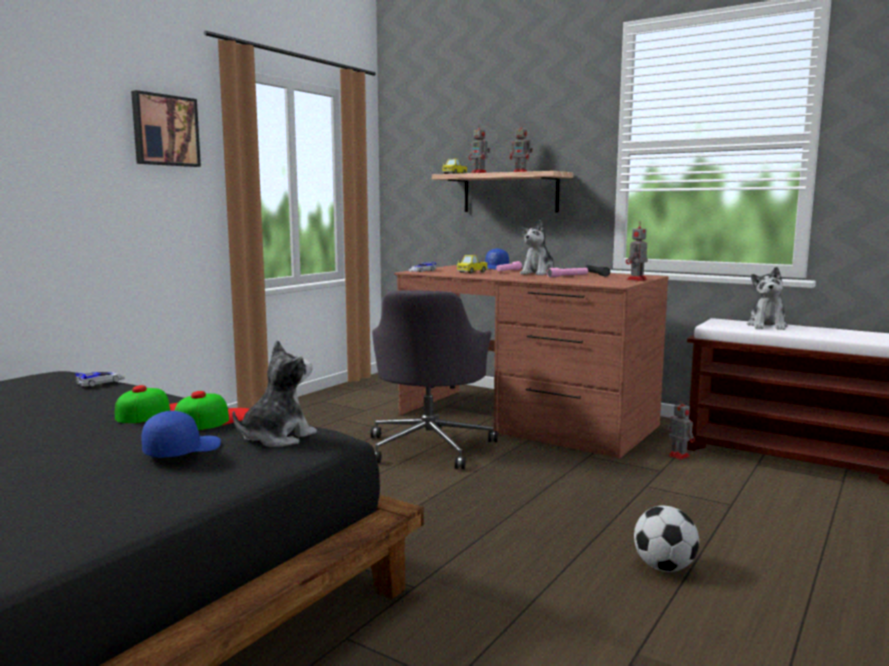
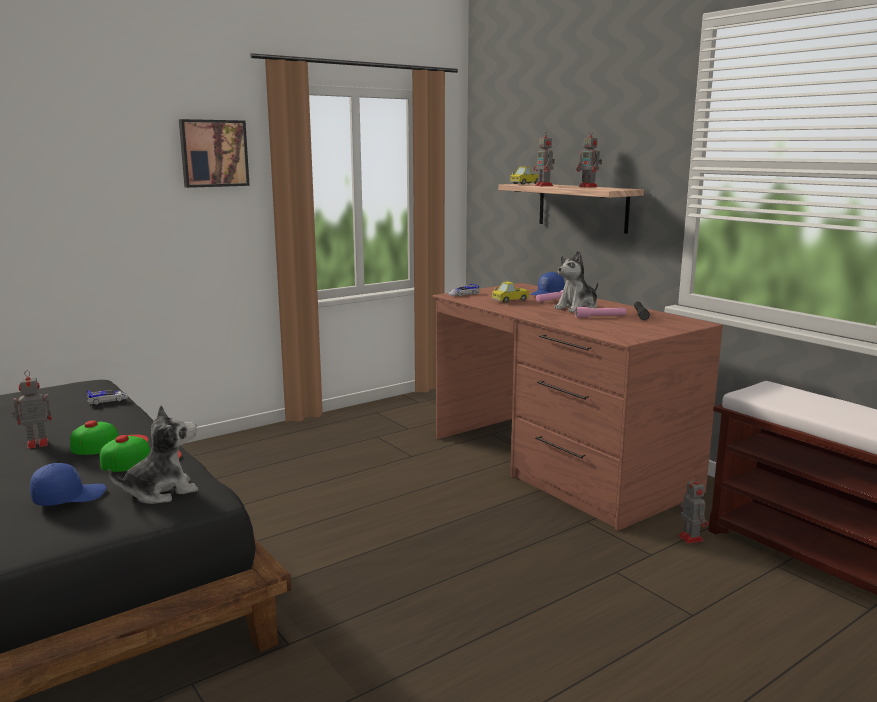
camera: 20 degrees right, 5 degrees up
grey office chair [370,290,498,469] -> none
toy robot [626,222,648,281] -> toy robot moved to [12,370,52,449]
football [634,506,699,572] -> none
plush toy [747,267,788,330] -> none

